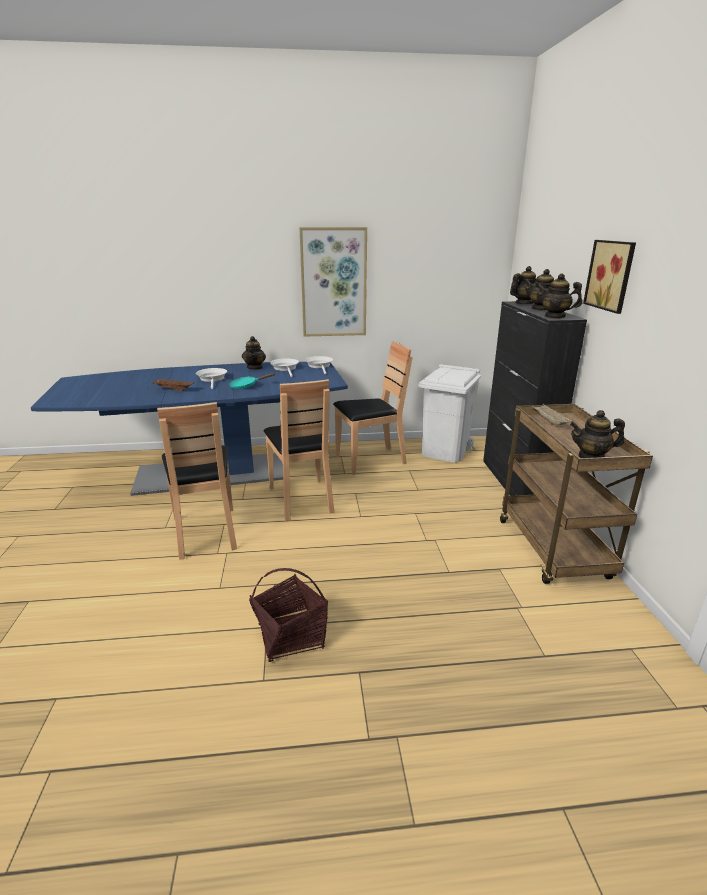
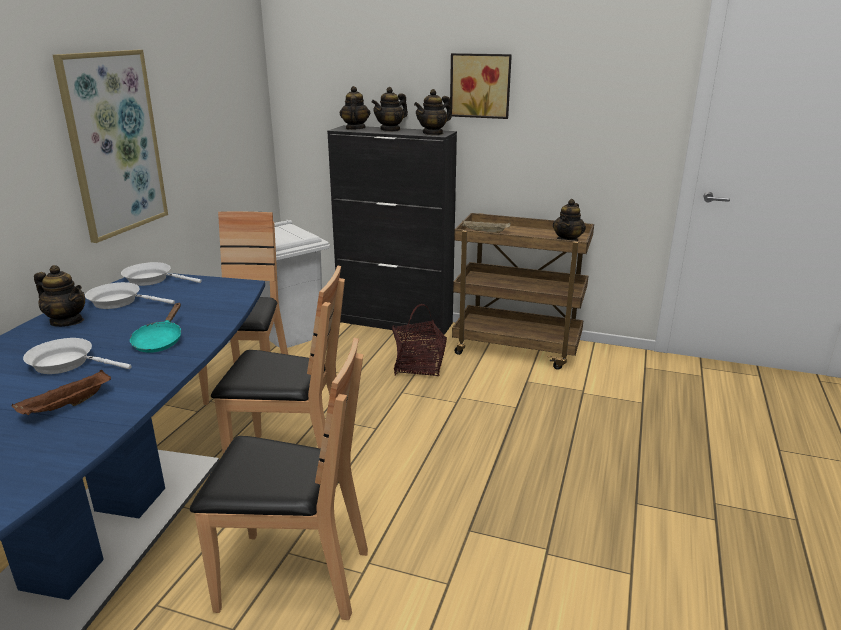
camera: 65 degrees left, 0 degrees up
basket [249,568,328,662] -> basket moved to [392,304,447,376]

